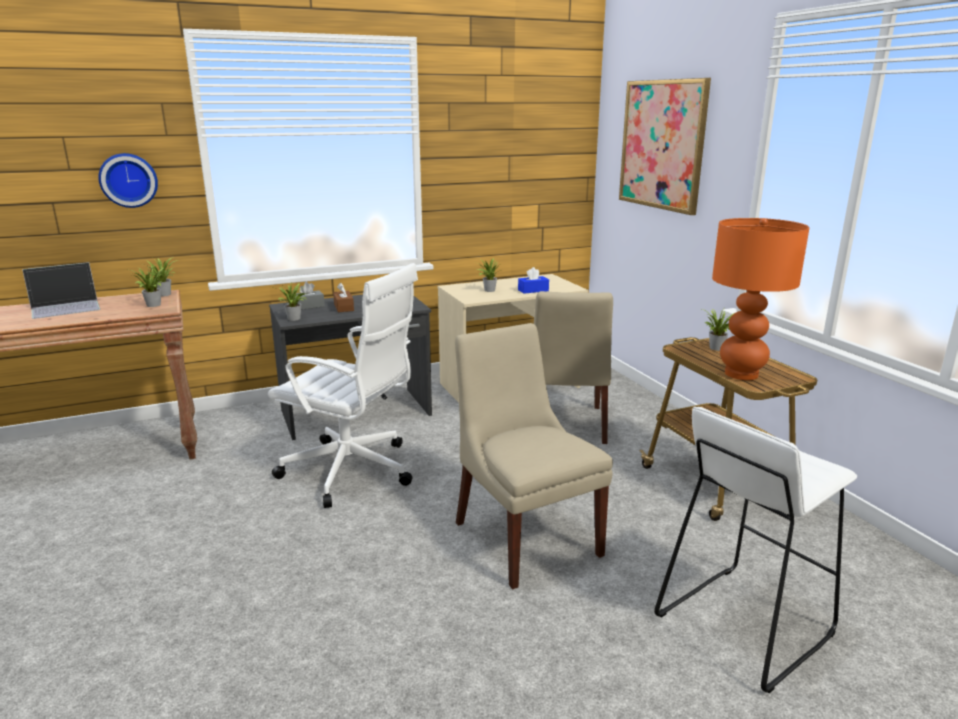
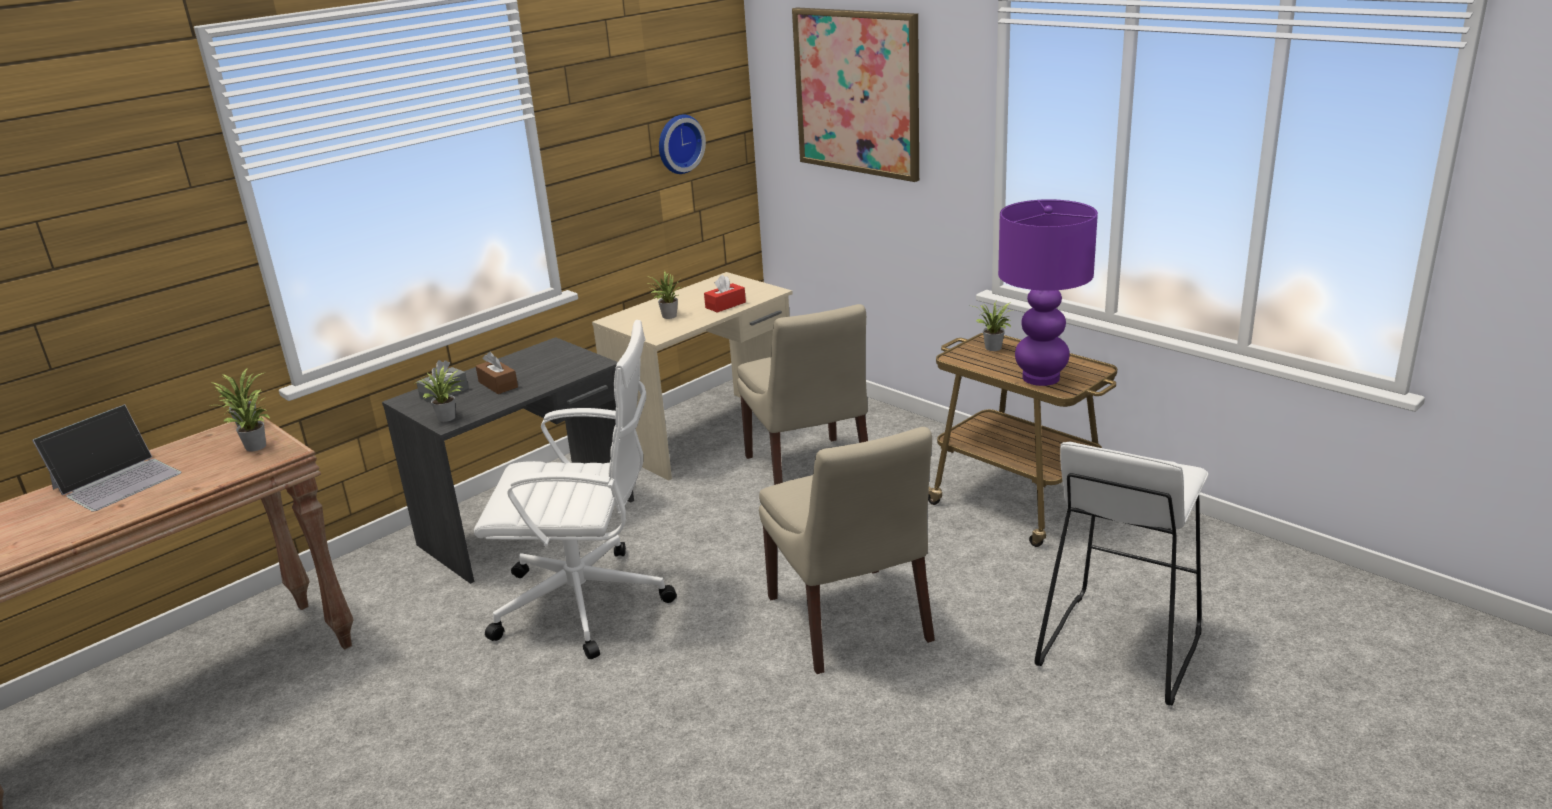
camera: 20 degrees left, 5 degrees up
wall clock [98,153,158,208] -> wall clock moved to [659,115,706,174]
beige chair [455,323,613,589] -> beige chair turned 150 degrees counterclockwise [759,427,935,674]
blue tissue box [518,267,549,294] -> red tissue box [704,275,746,313]
orange table lamp [712,218,809,380] -> purple table lamp [998,199,1098,386]

